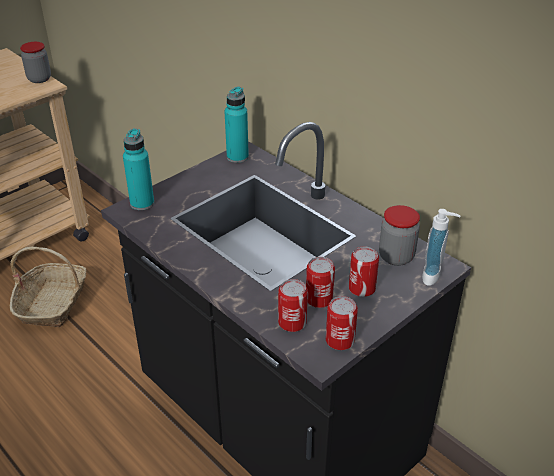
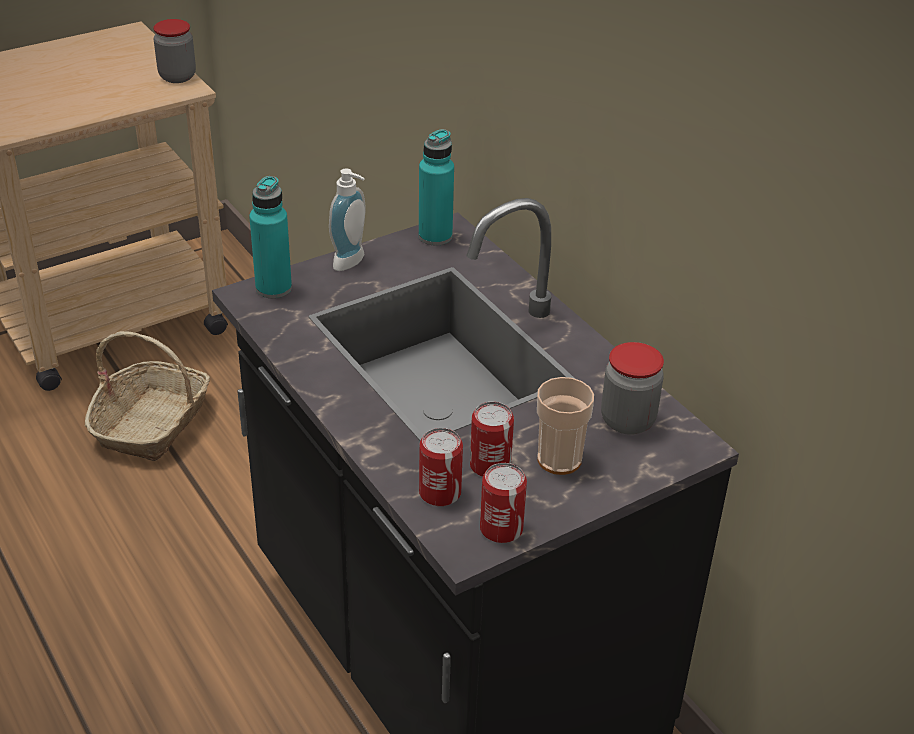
camera: 10 degrees right, 0 degrees up
can [349,246,379,297] -> cup [537,377,594,475]
soap dispenser [422,209,461,286] -> soap dispenser moved to [329,168,366,271]

